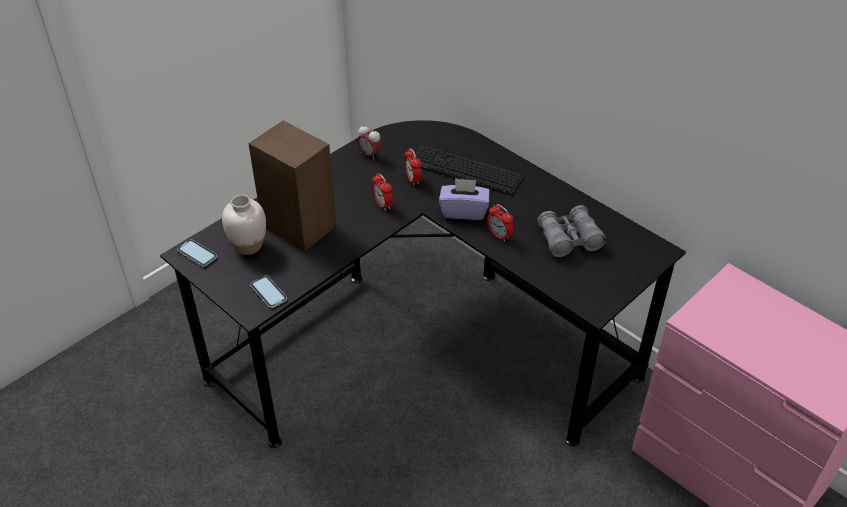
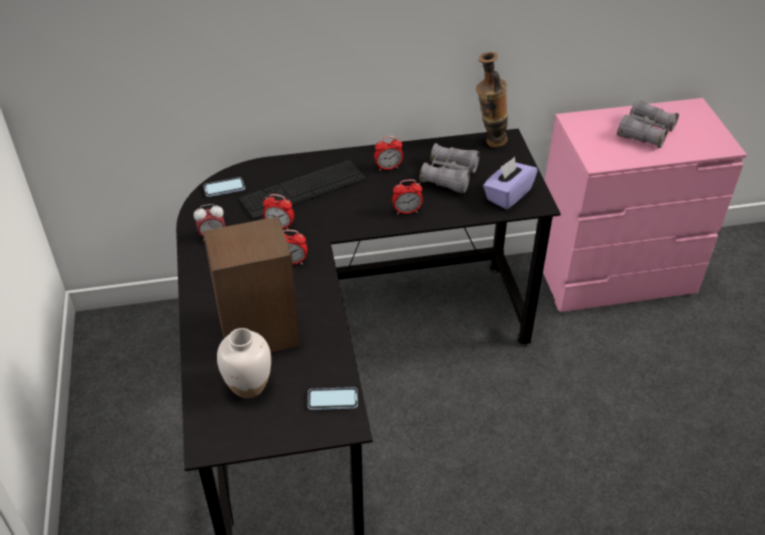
camera: 55 degrees left, 0 degrees up
phone [177,239,217,267] -> phone moved to [203,177,245,197]
purple tissue box [439,178,489,220] -> purple tissue box moved to [483,157,538,209]
none -> alarm clock [374,136,403,171]
none -> vase [476,52,508,147]
none -> grey binoculars [617,99,679,148]

